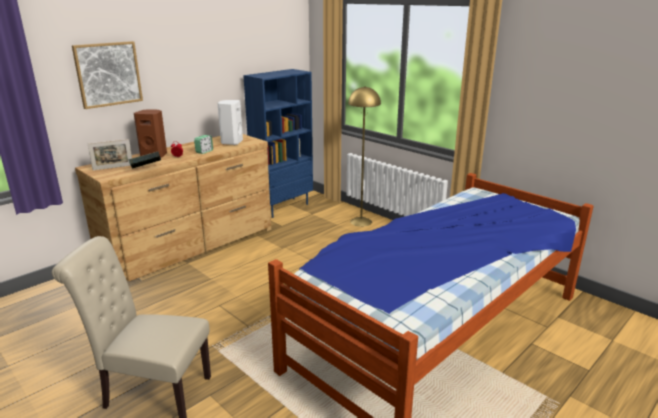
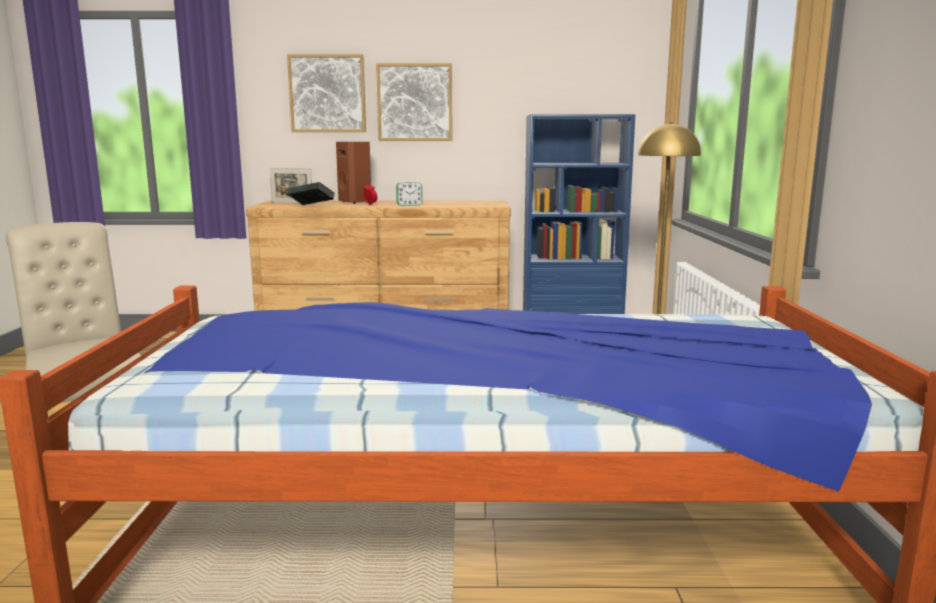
camera: 45 degrees right, 10 degrees down
white speaker [218,100,243,145] -> none
none -> picture [376,63,452,141]

